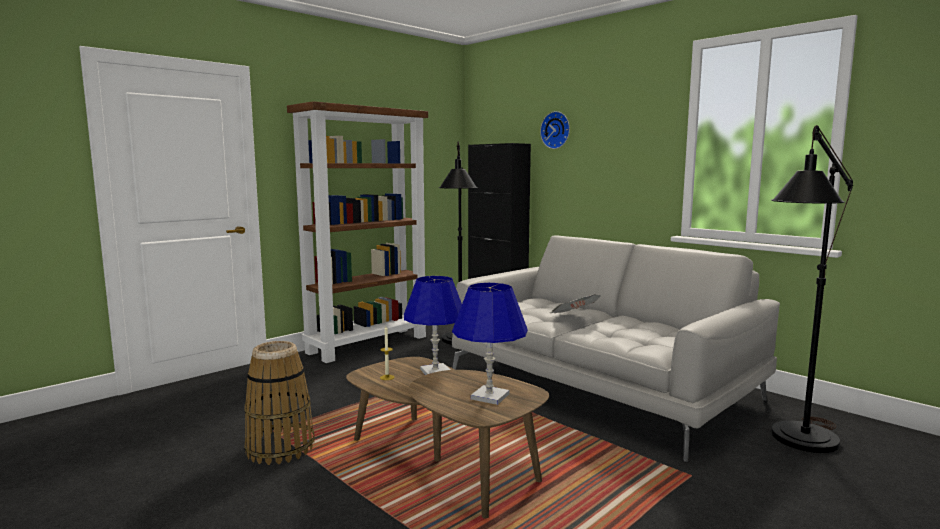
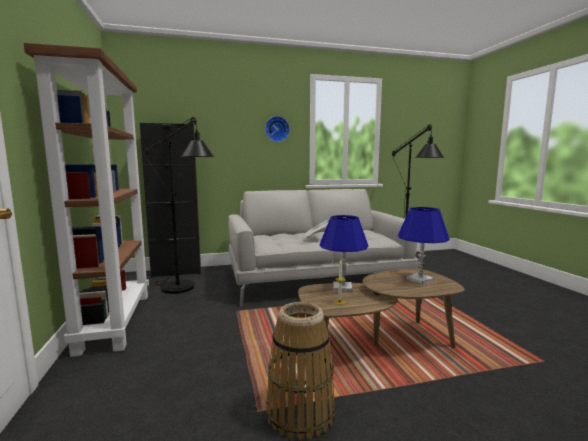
camera: 60 degrees left, 0 degrees up
wall clock [540,111,570,149] -> wall clock moved to [265,116,290,142]

